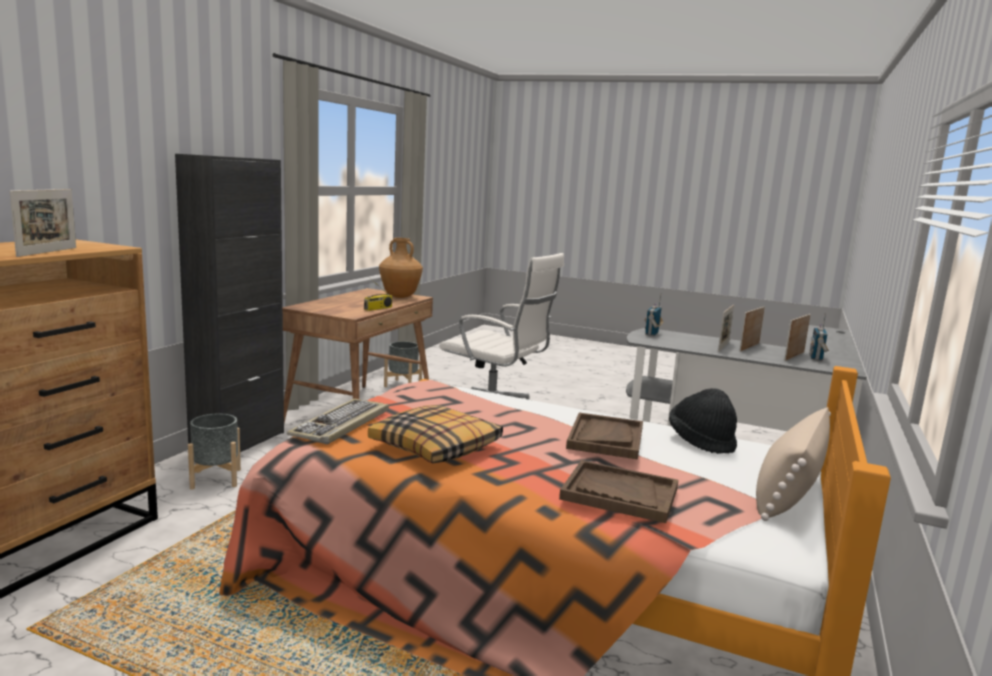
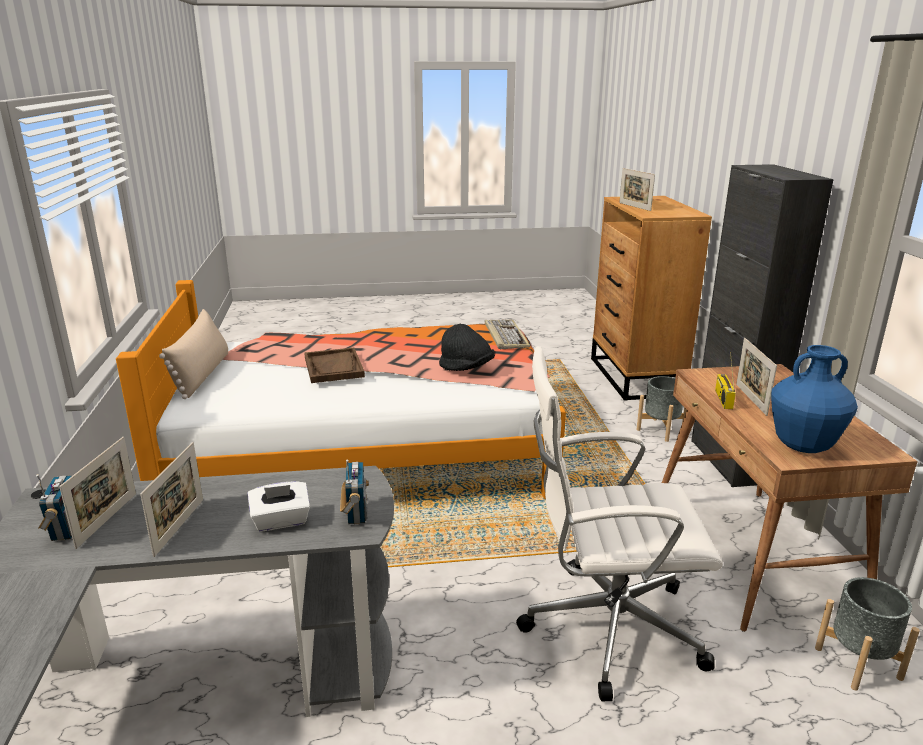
camera: 150 degrees right, 10 degrees up
pillow [368,405,503,463] -> none
brown vase [379,238,423,298] -> blue vase [771,345,858,453]
brown tray [559,460,678,523] -> none
black hat [669,388,737,454] -> black hat moved to [439,324,495,371]
picture frame [718,305,734,352] -> picture frame moved to [736,338,777,416]
none -> white tissue box [248,481,310,532]

